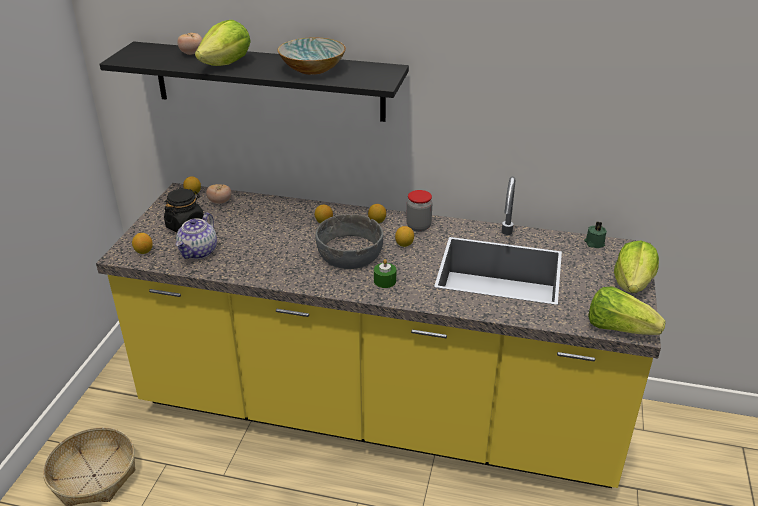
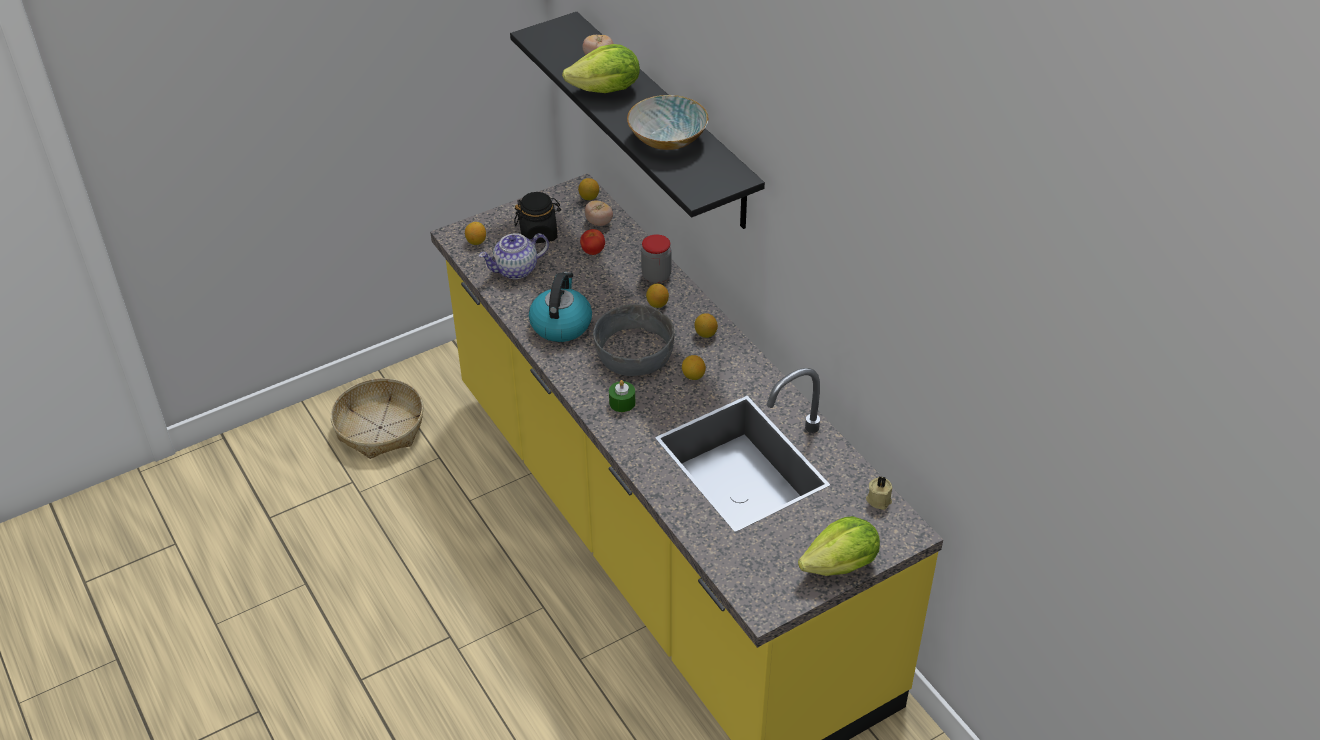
camera: 45 degrees right, 10 degrees up
jar [406,190,432,232] -> jar moved to [641,234,671,283]
green candle [584,221,607,248] -> beige candle [866,476,892,510]
lettuce [588,286,666,335] -> none
none -> kettle [529,272,592,342]
none -> tomato [580,229,605,255]

